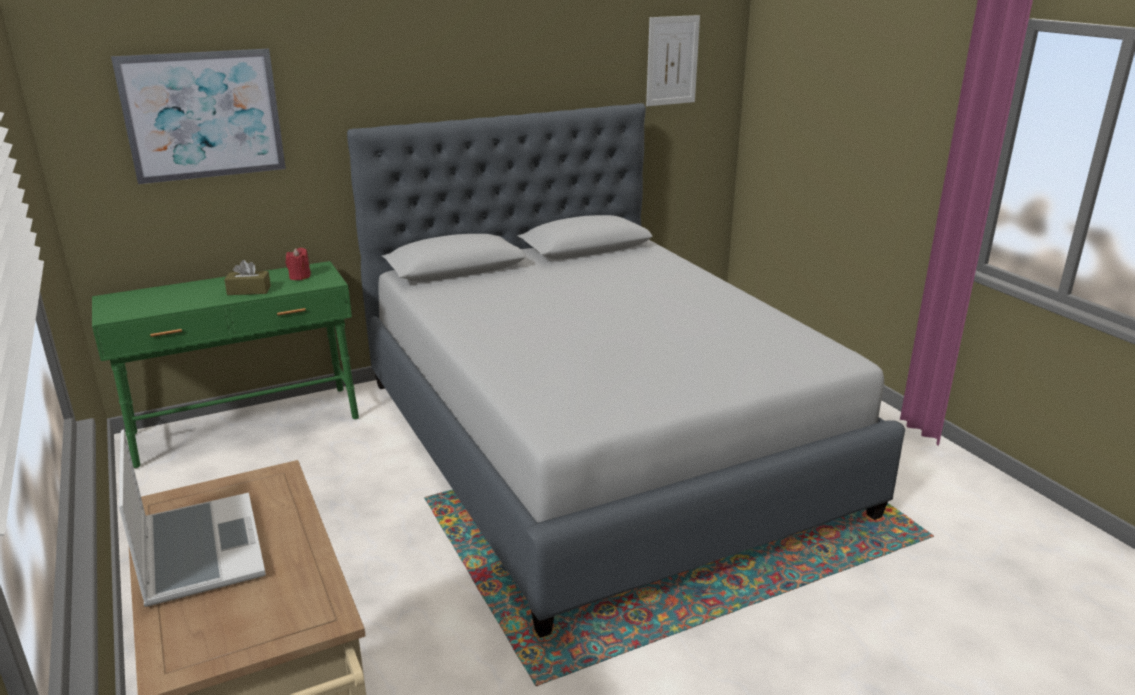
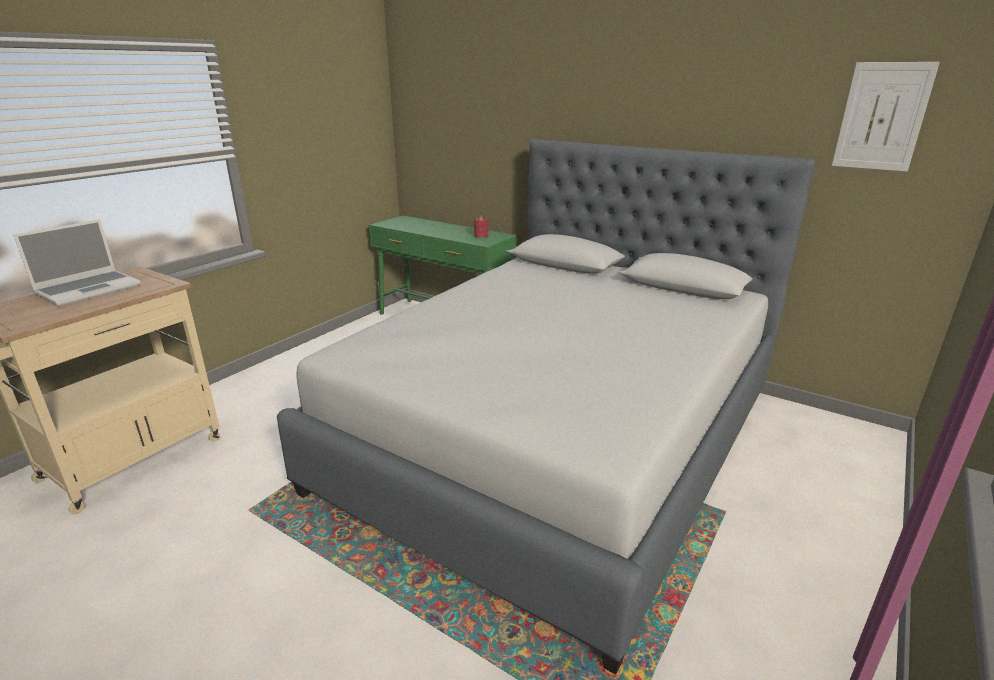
camera: 60 degrees right, 0 degrees up
picture [111,49,286,184] -> none
brown tissue box [224,260,271,295] -> none

